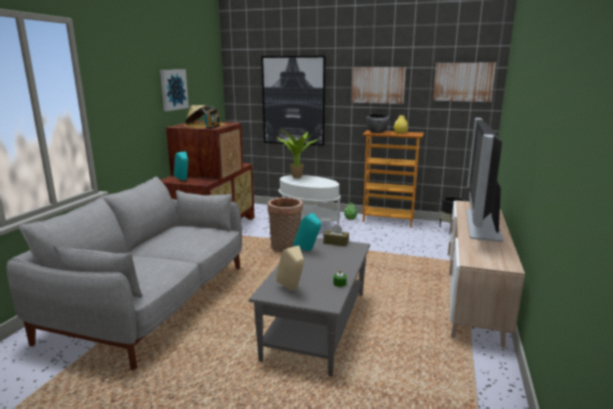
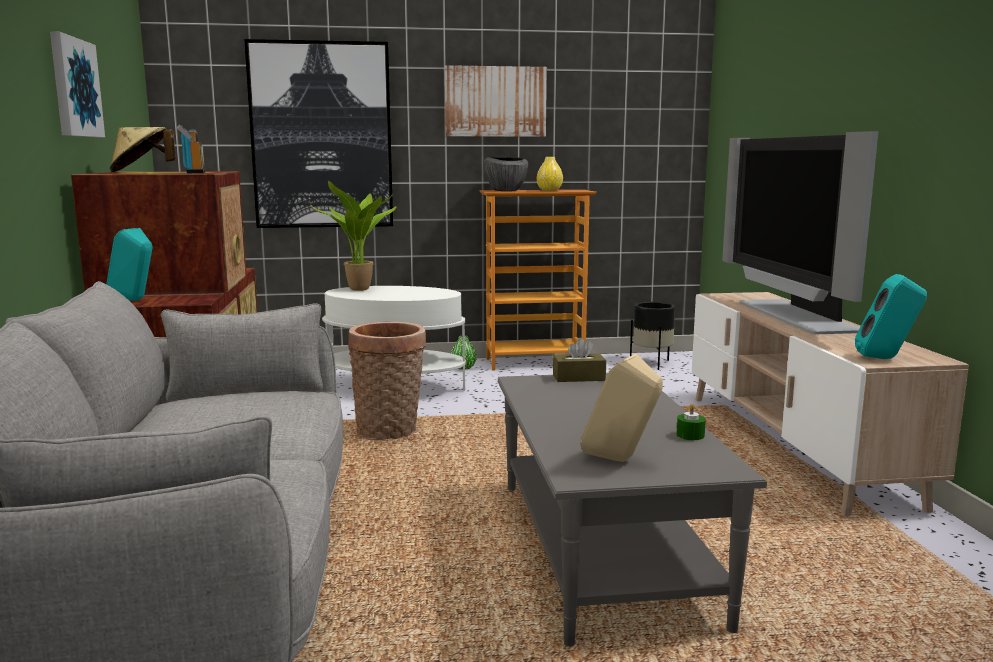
camera: 25 degrees left, 5 degrees down
turquoise speaker [293,213,322,251] -> turquoise speaker moved to [855,274,927,359]
picture [433,63,496,102] -> none

